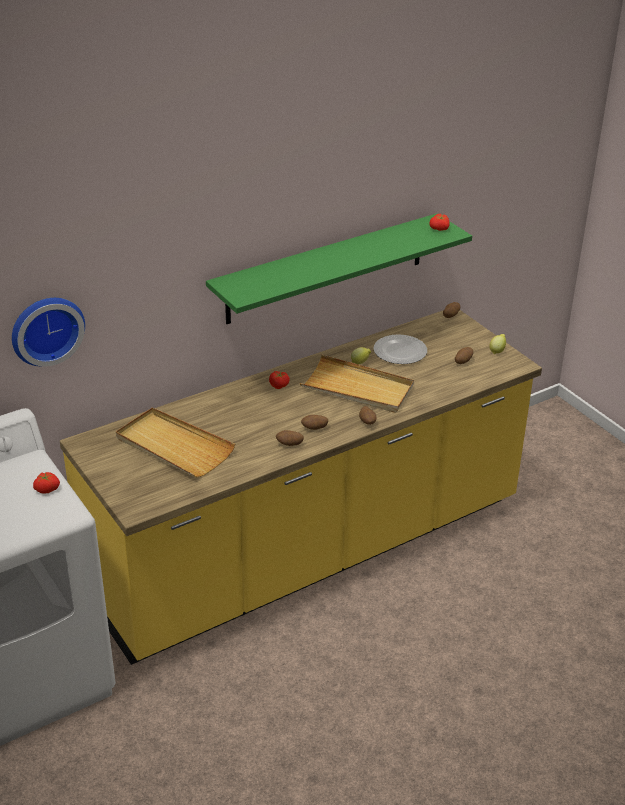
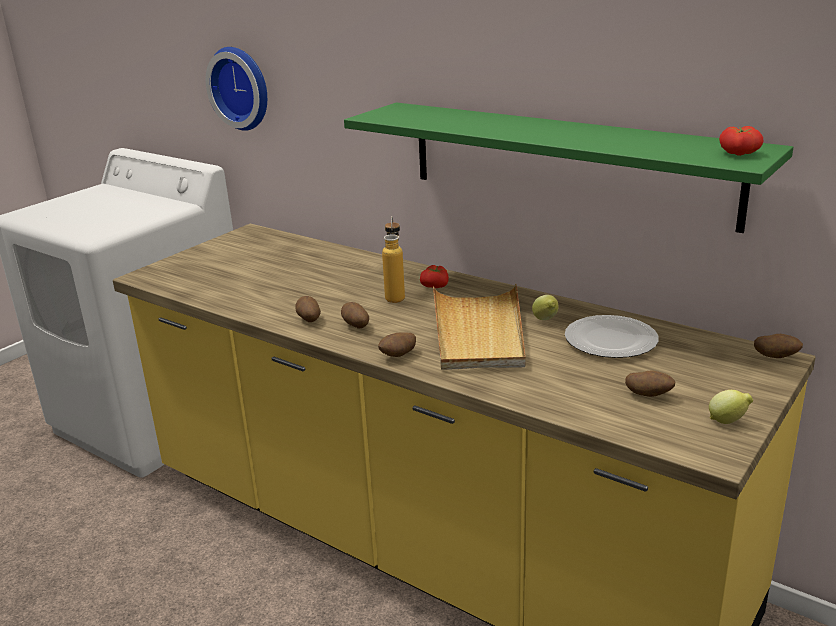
camera: 70 degrees right, 10 degrees down
tomato [33,472,60,494] -> none
beige tray [116,407,235,477] -> none
none -> bottle [382,216,405,303]

